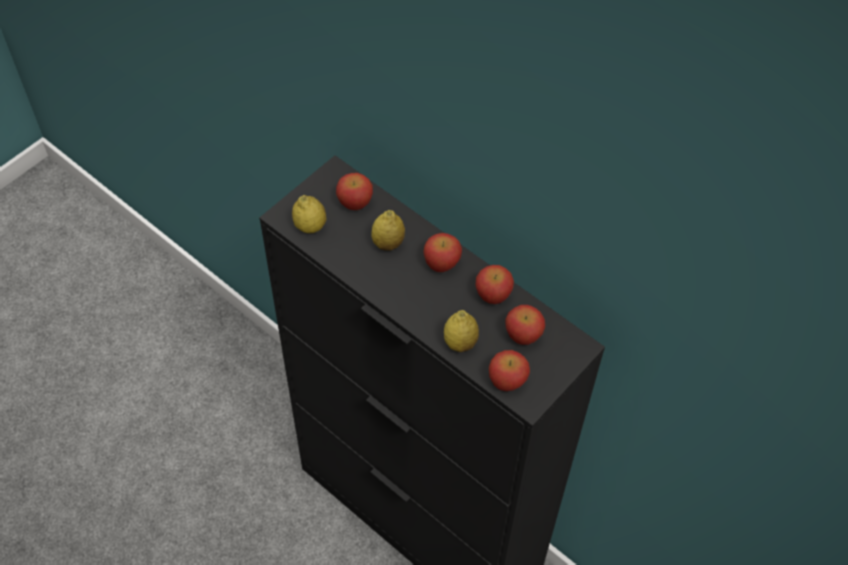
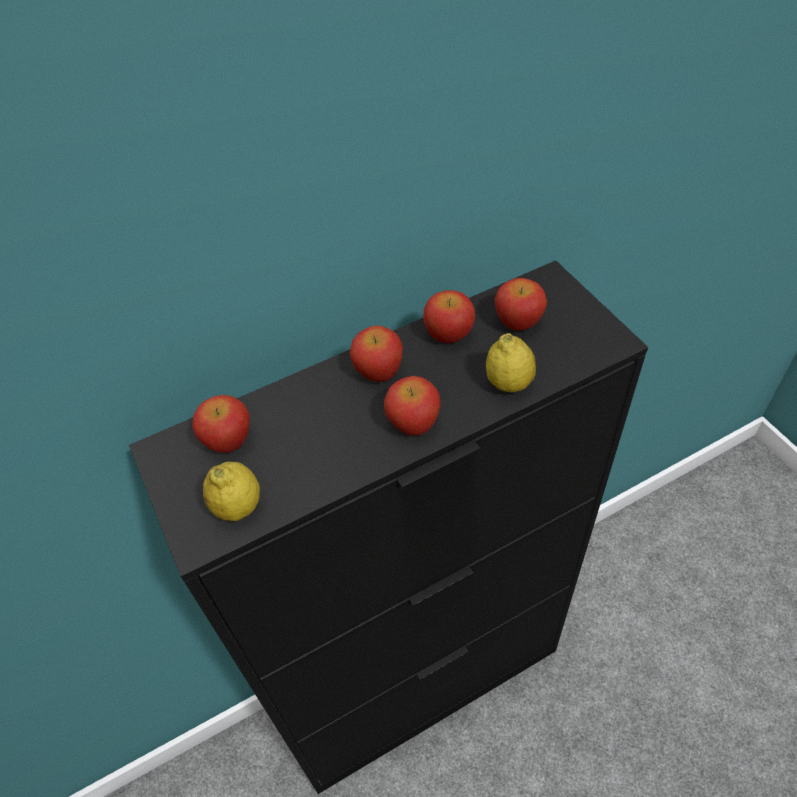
camera: 65 degrees left, 5 degrees down
lemon [371,210,405,251] -> none
apple [489,350,530,391] -> apple moved to [384,376,440,436]

